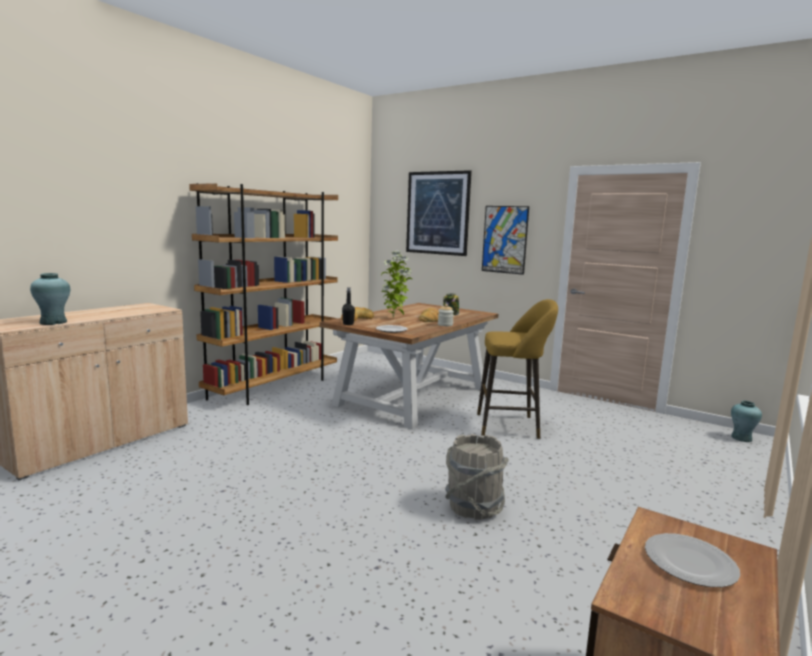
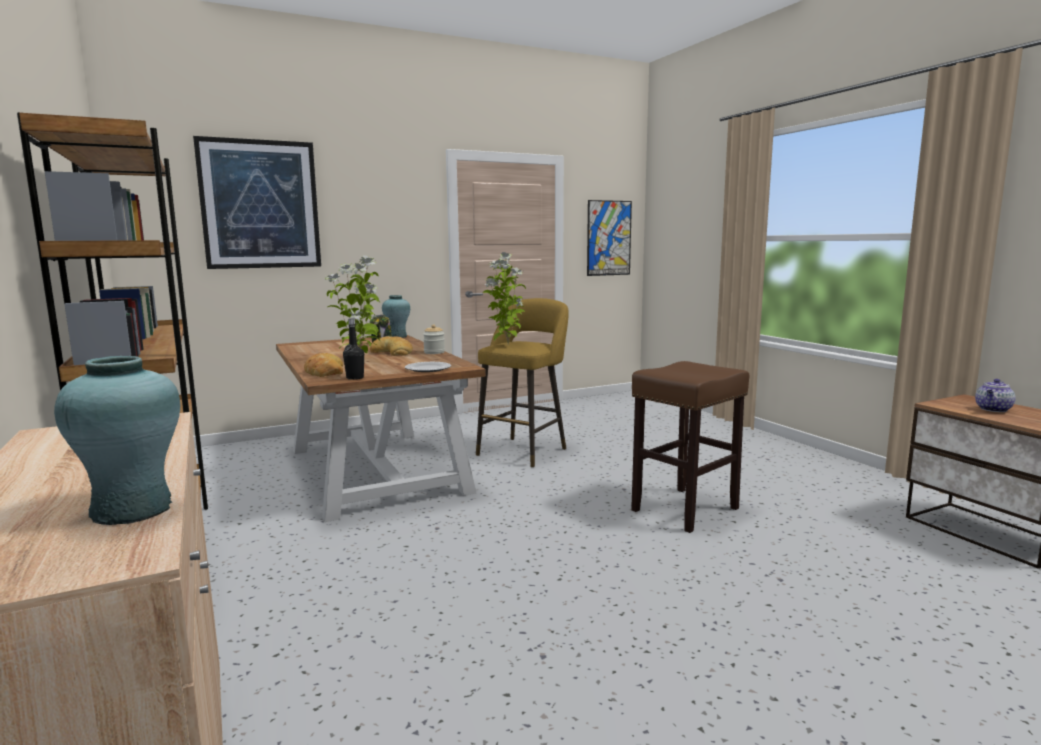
camera: 60 degrees left, 0 degrees up
grey bucket [445,434,508,520] -> brown stool [631,361,749,533]
picture [482,206,529,275] -> picture moved to [587,200,632,276]
plate [645,533,740,587] -> teapot [975,379,1016,412]
turquoise vase [731,401,762,442] -> turquoise vase moved to [382,295,410,338]
none -> potted plant [483,252,526,345]

